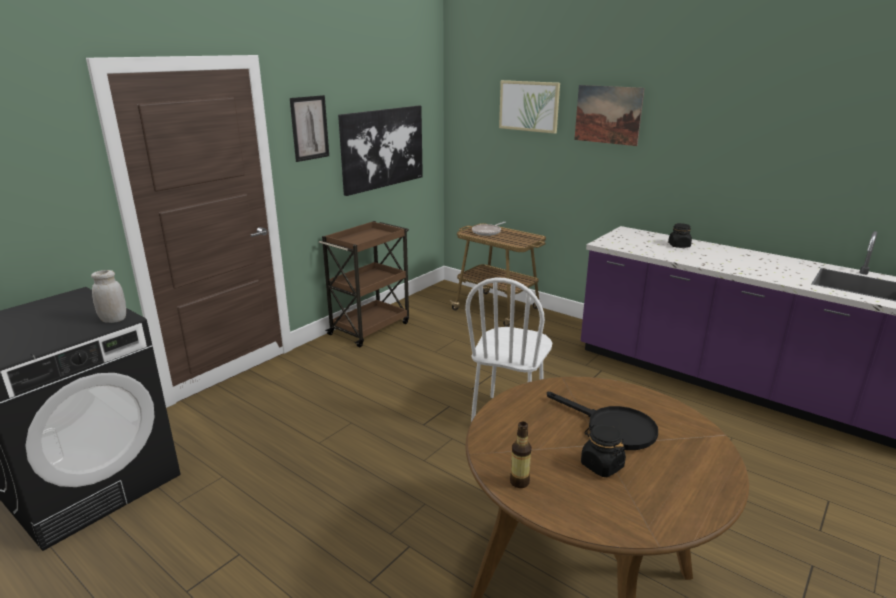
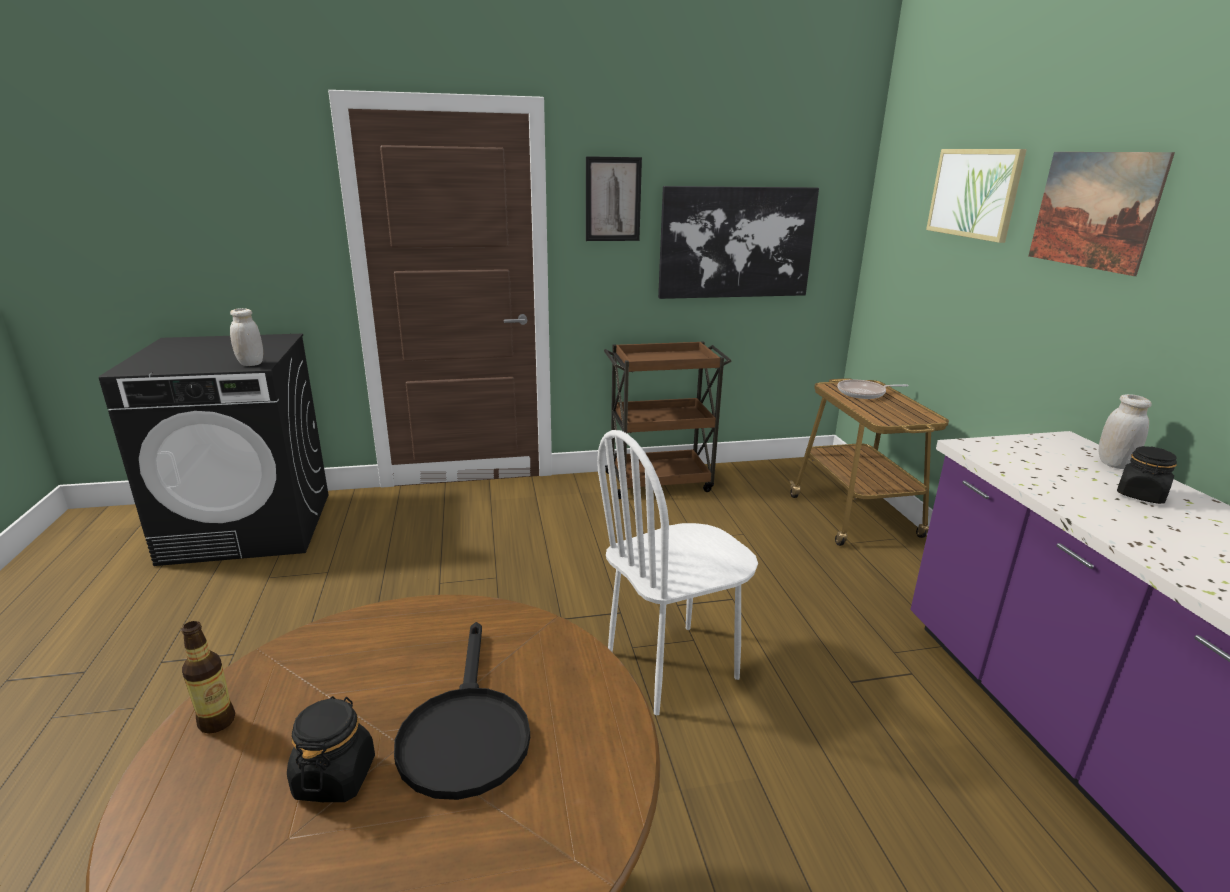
camera: 40 degrees right, 0 degrees up
none -> white jar [1099,394,1152,469]

